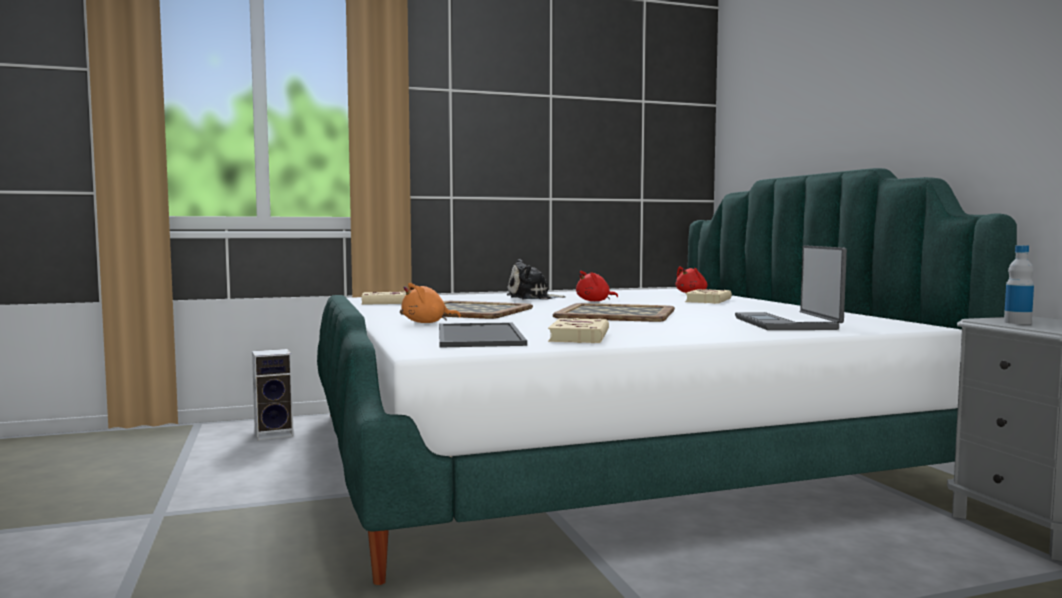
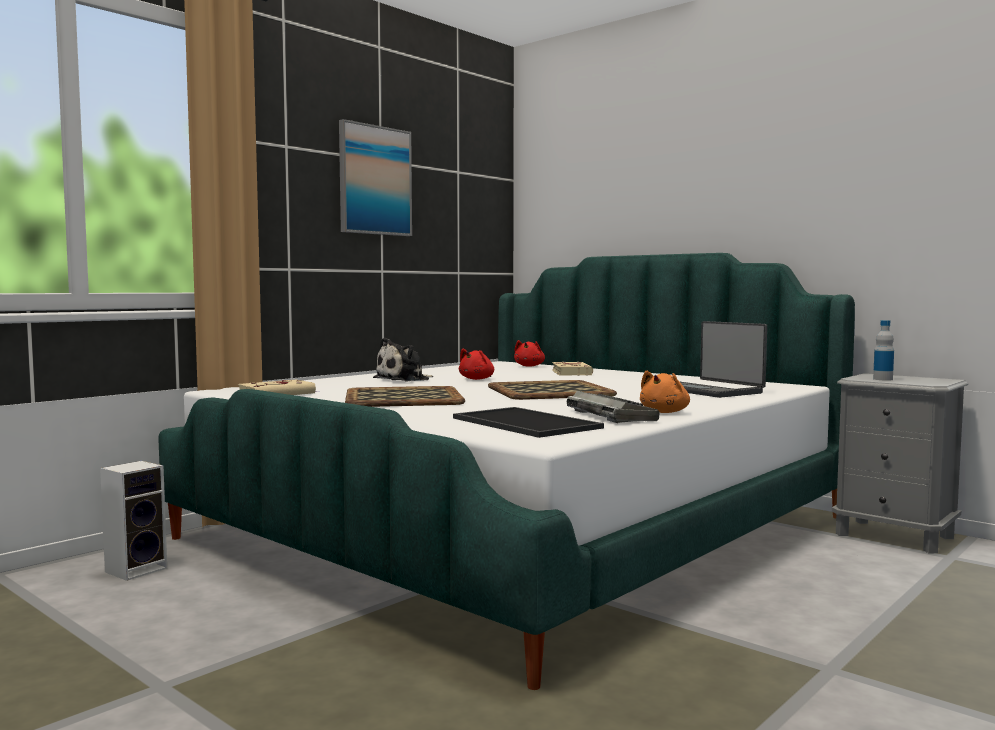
camera: 30 degrees left, 0 degrees up
orange plush toy [401,283,461,323] -> orange plush toy moved to [640,371,690,413]
beige book [548,318,609,343] -> keyboard [567,391,659,423]
none -> picture [339,119,412,236]

